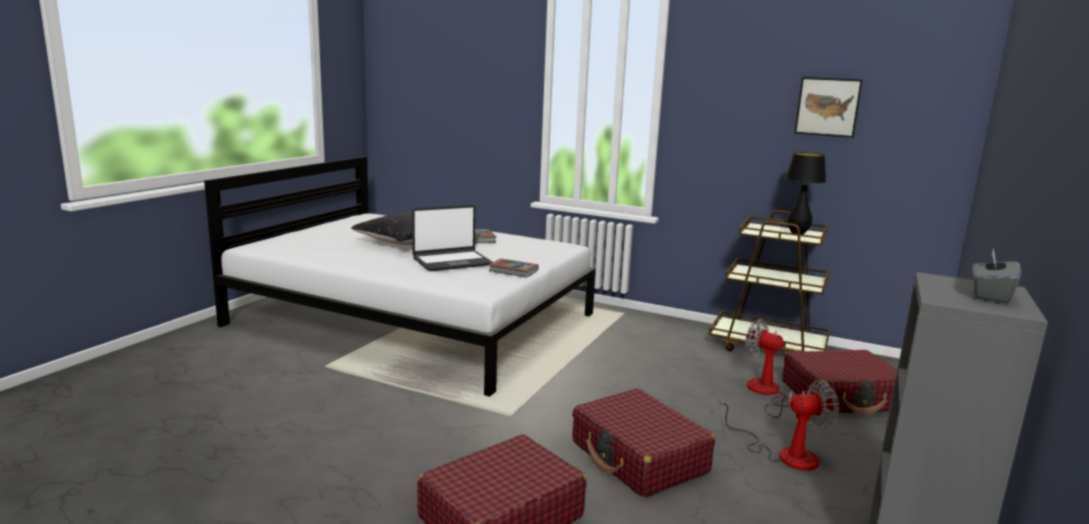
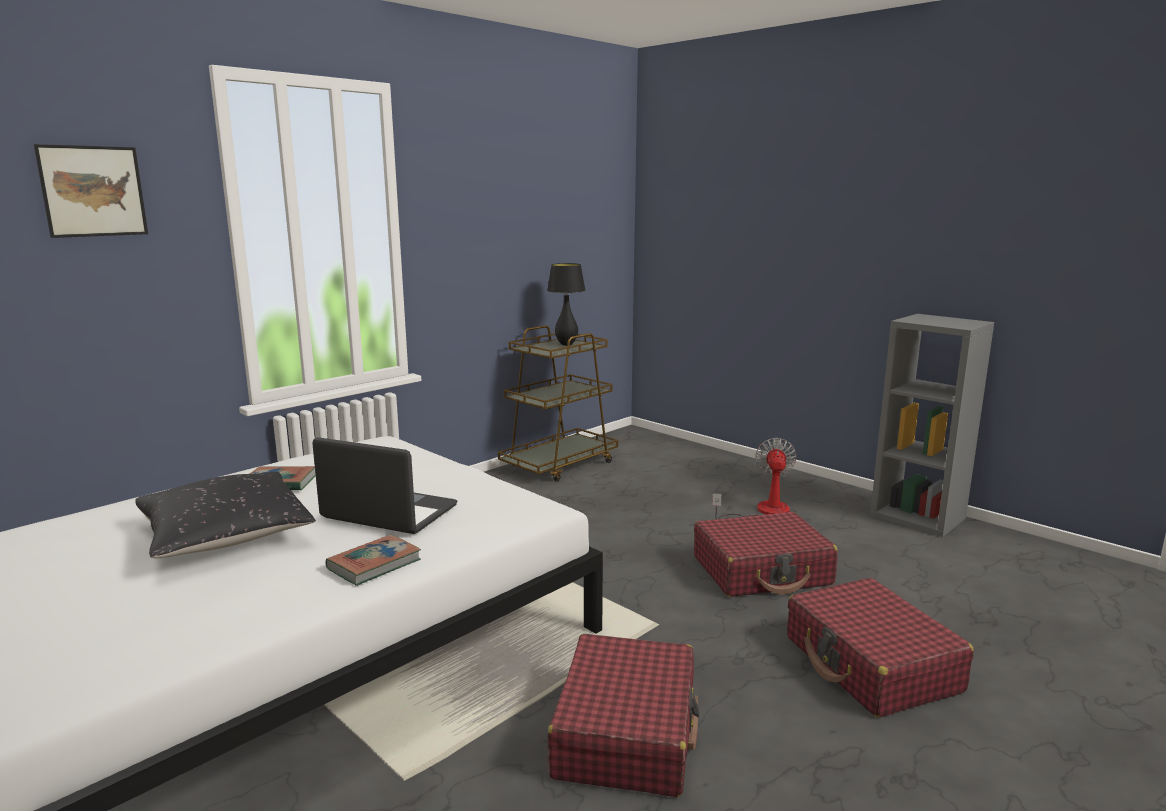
camera: 70 degrees left, 0 degrees up
laptop [412,205,493,271] -> laptop turned 60 degrees counterclockwise [312,437,458,534]
book [489,259,538,278] -> book moved to [325,535,421,586]
fan [745,319,793,418] -> none
red suitcase [782,350,897,415] -> red suitcase moved to [548,634,700,797]
picture [794,77,863,138] -> picture moved to [34,144,148,238]
grey tissue box [972,248,1021,304] -> none

